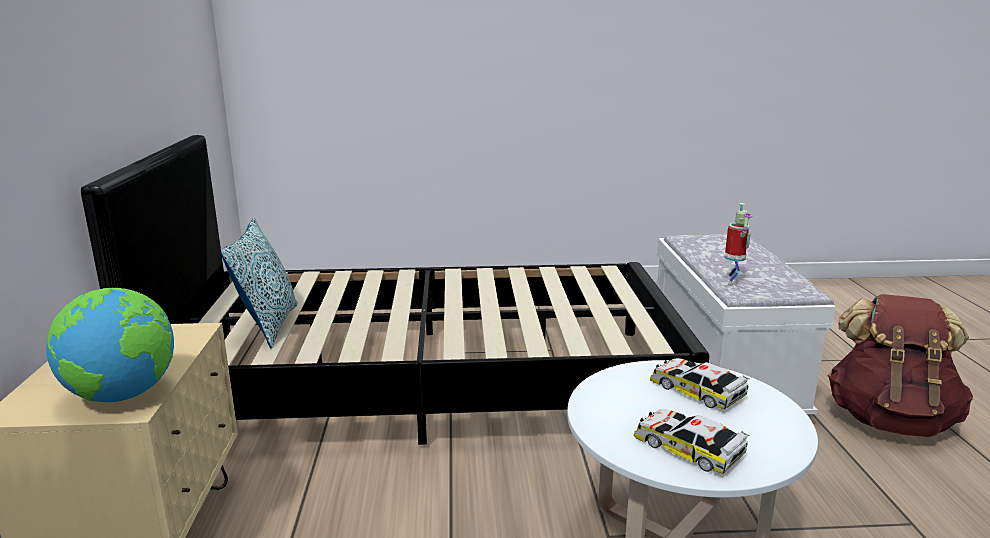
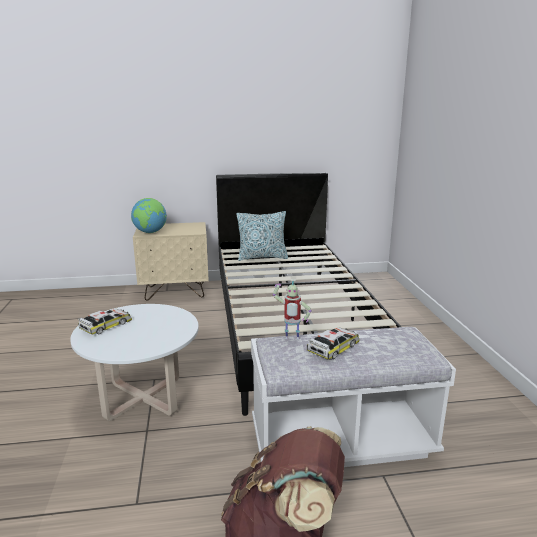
camera: 85 degrees right, 0 degrees up
toy car [650,358,750,409] -> toy car moved to [307,327,359,360]

